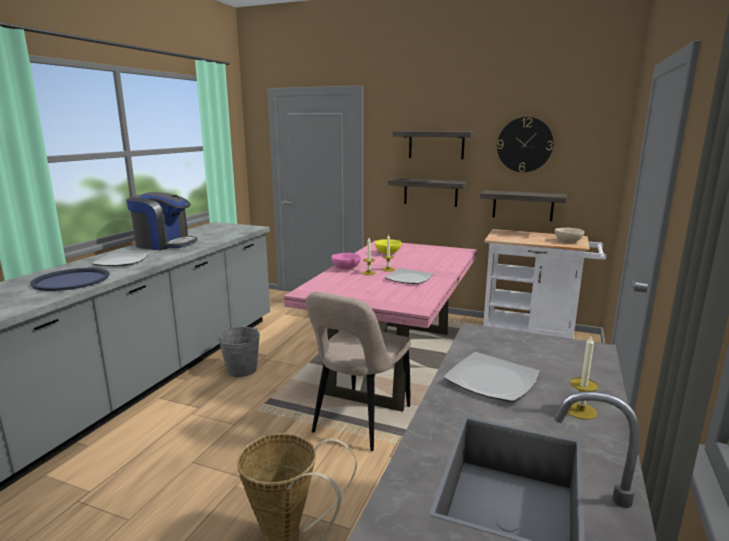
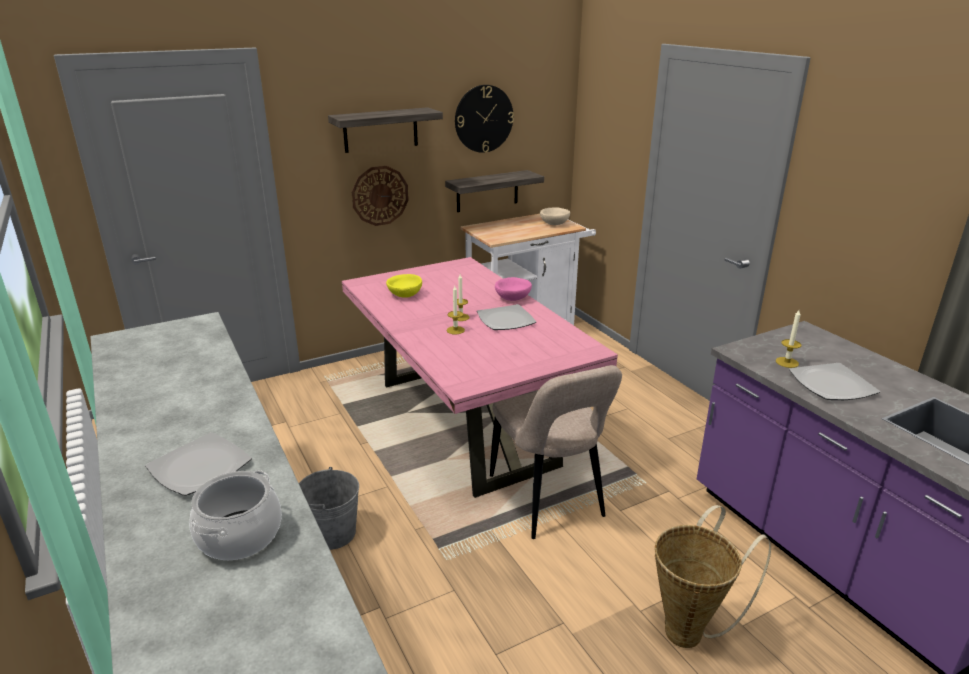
camera: 50 degrees left, 10 degrees up
blue tray [30,268,110,291] -> cooking pot [189,470,282,560]
coffee machine [126,192,198,250] -> none
pink bowl [331,253,361,269] -> pink bowl moved to [495,277,532,301]
shelf [388,178,468,207] -> wall clock [352,166,409,226]
candle [567,336,599,420] -> candle moved to [776,310,802,368]

